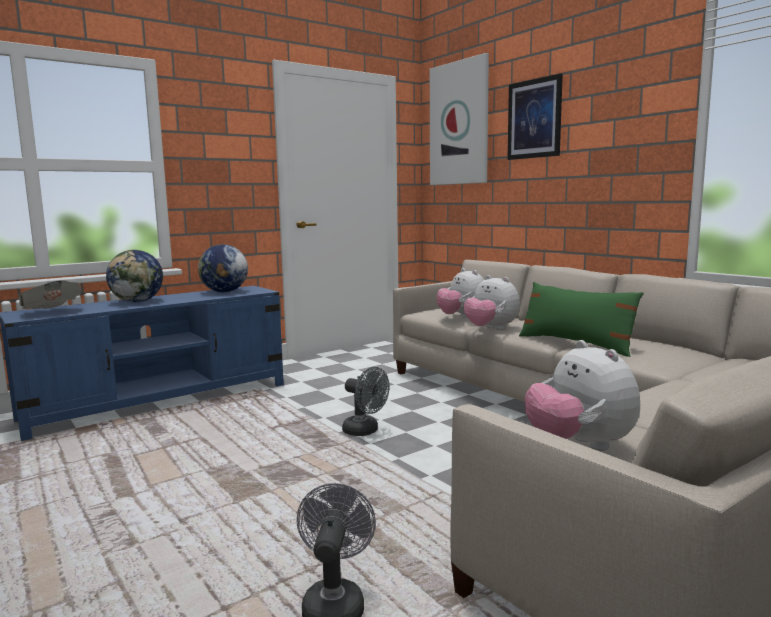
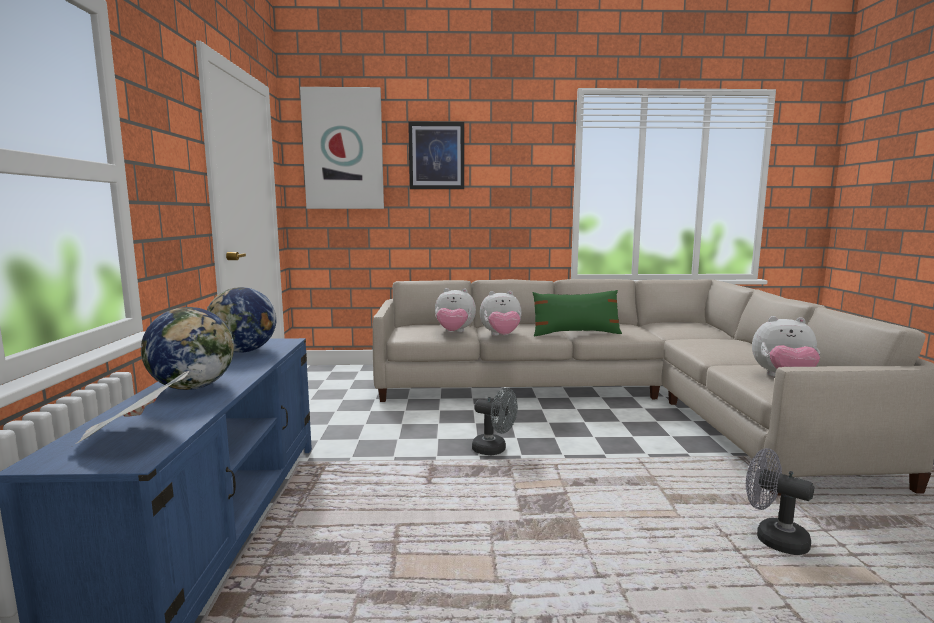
camera: 55 degrees left, 0 degrees up
grey fan [342,367,389,436] -> grey fan turned 45 degrees clockwise [472,388,518,455]

